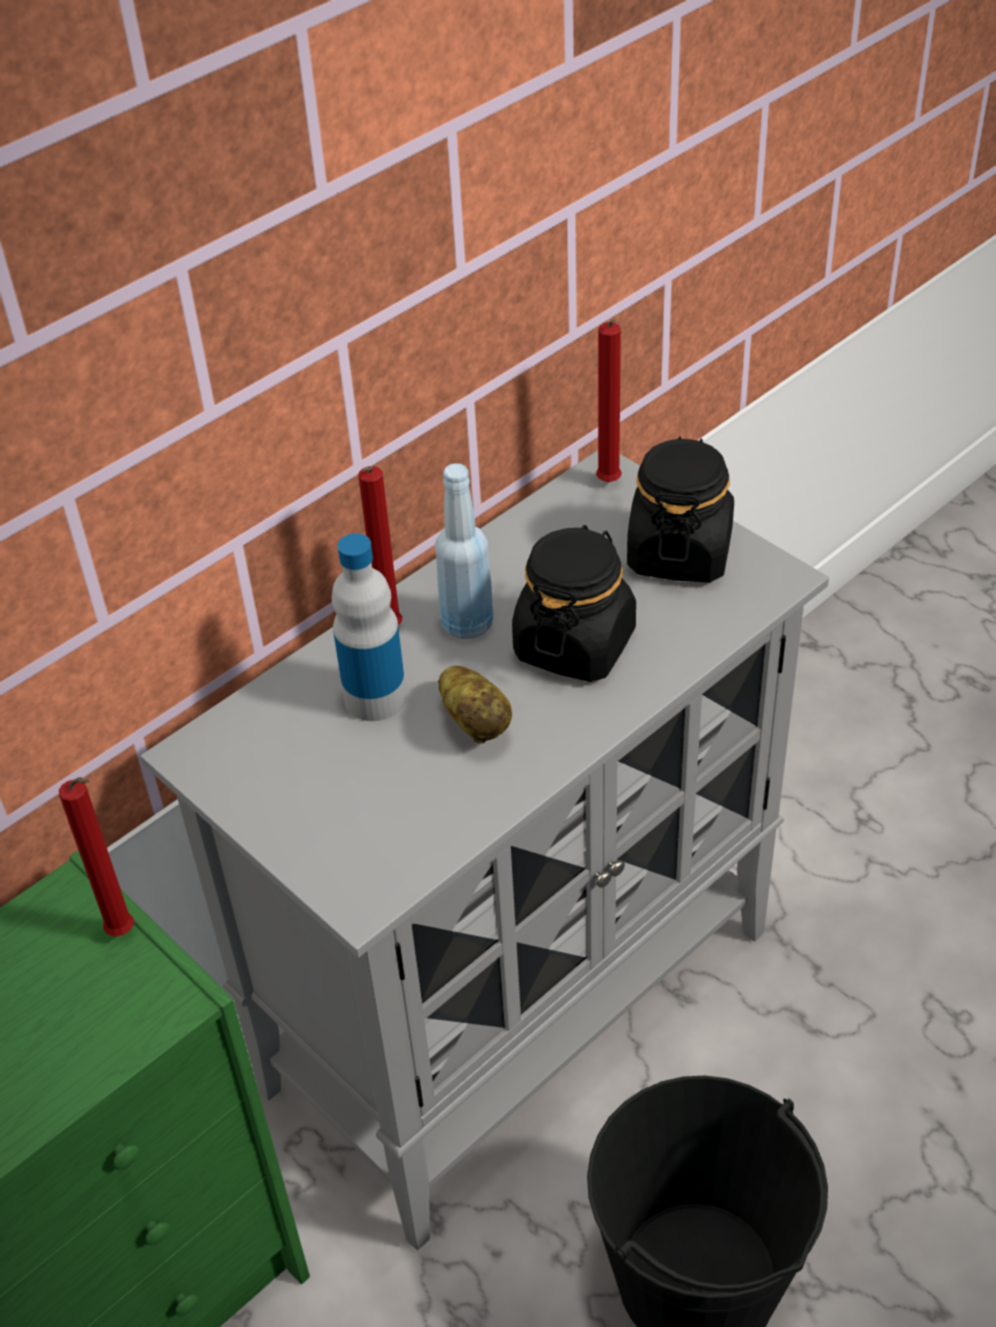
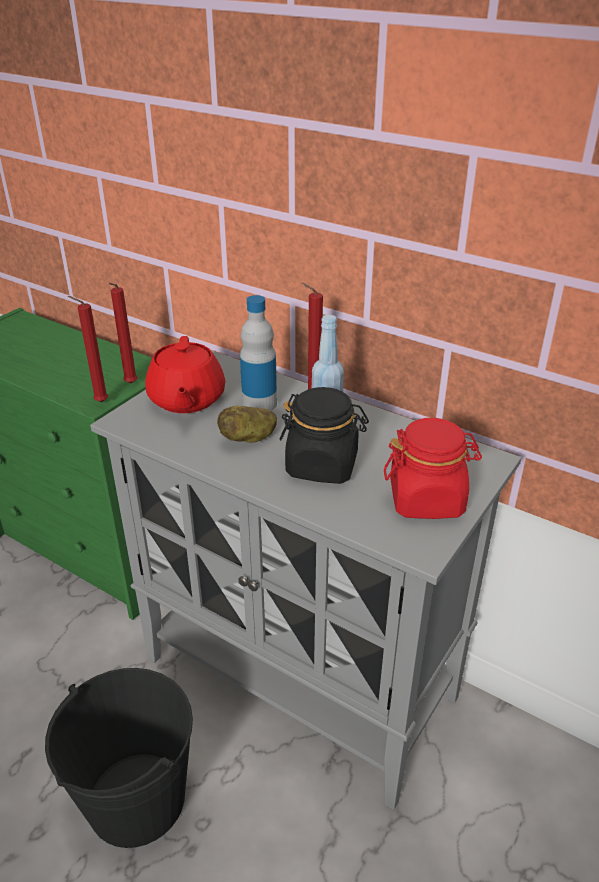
camera: 75 degrees right, 10 degrees down
red candle [596,320,622,482] -> red candle moved to [68,296,108,402]
black jar [627,436,734,582] -> red jar [384,418,482,519]
none -> red teapot [145,336,226,413]

